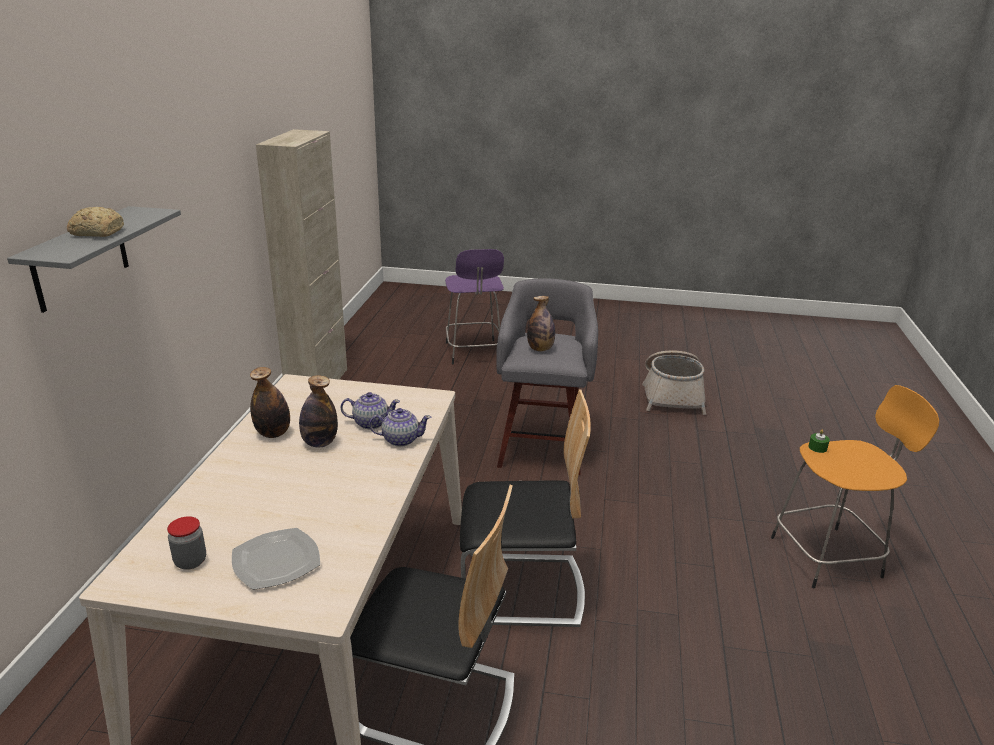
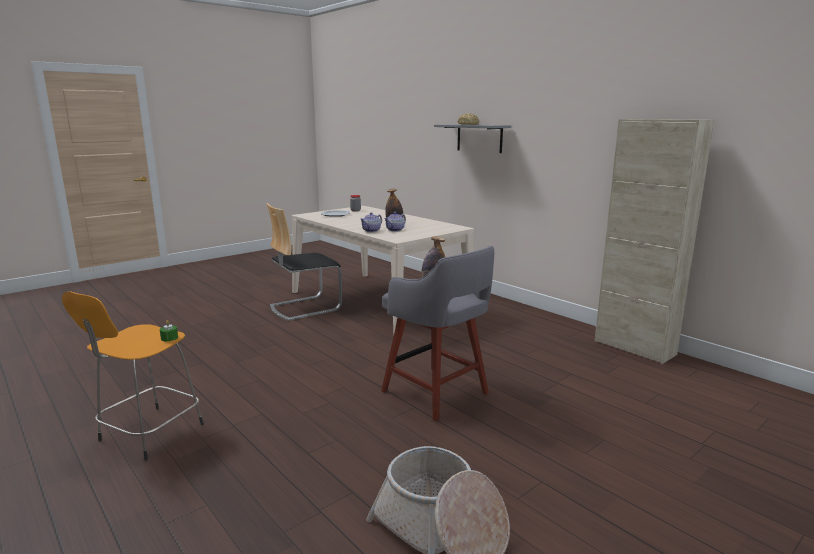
camera: 130 degrees right, 10 degrees down
bottle [250,367,290,438] -> none
purple stool [445,249,504,364] -> none
chair [460,389,591,627] -> none

